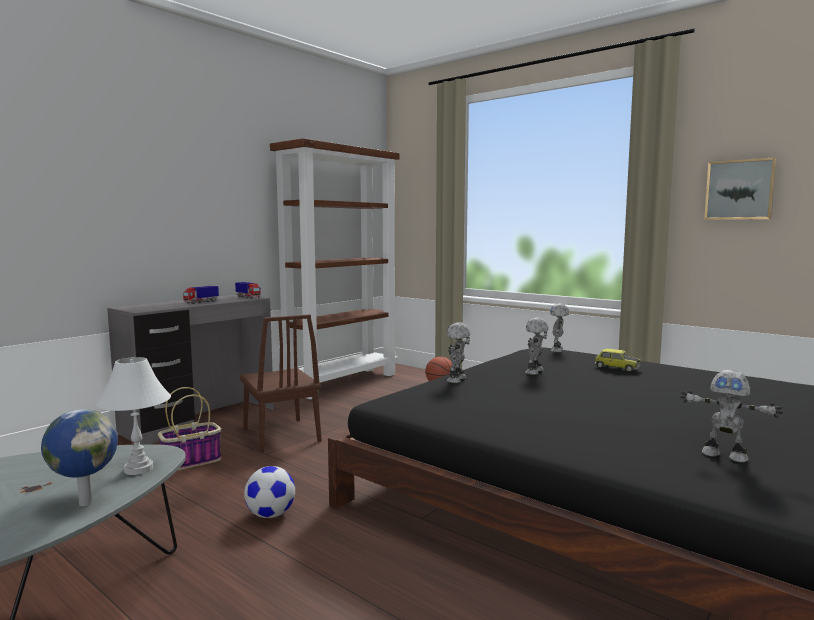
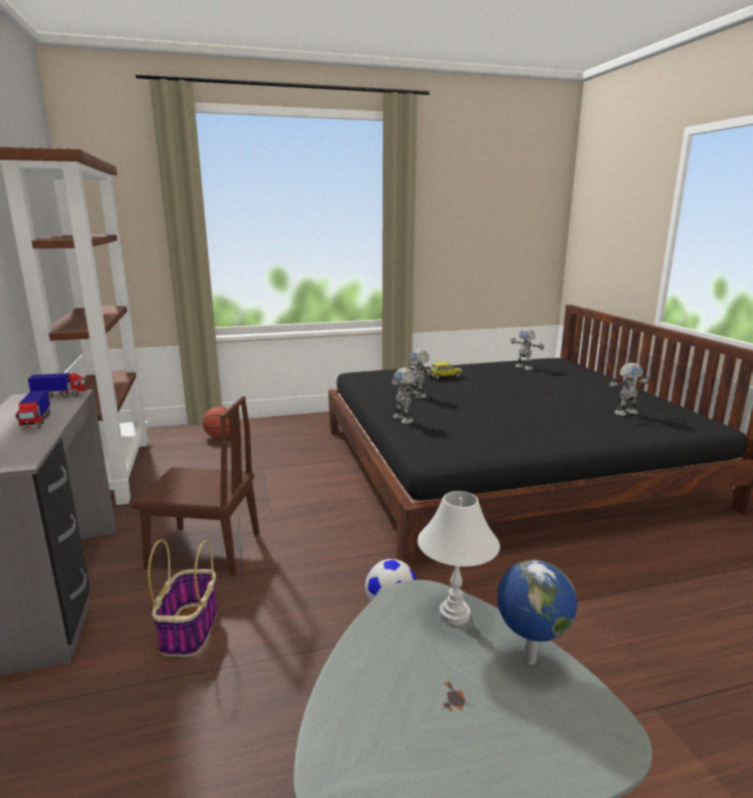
camera: 55 degrees left, 10 degrees up
toy robot [550,304,569,352] -> toy robot moved to [511,328,544,370]
picture [704,157,777,220] -> none

